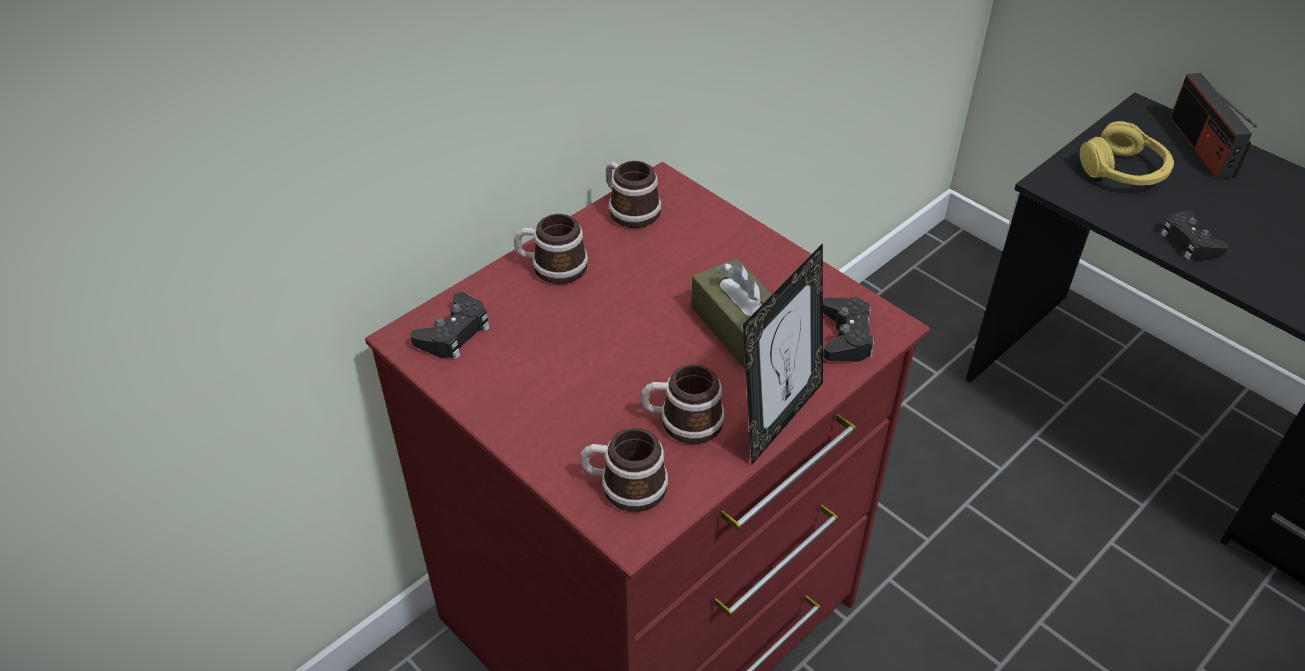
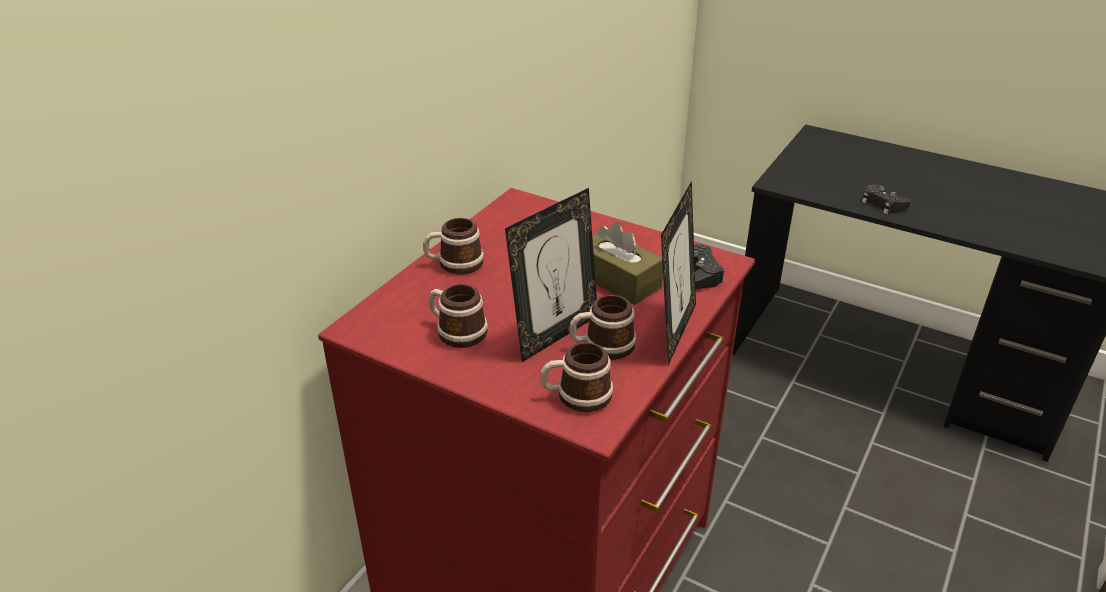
camera: 15 degrees left, 10 degrees down
black game controller [410,292,490,360] -> none
mug [606,161,661,228] -> mug moved to [429,284,488,348]
yellow headphones [1080,121,1174,185] -> none
radio [1170,73,1257,179] -> none
none -> picture frame [505,188,597,362]

